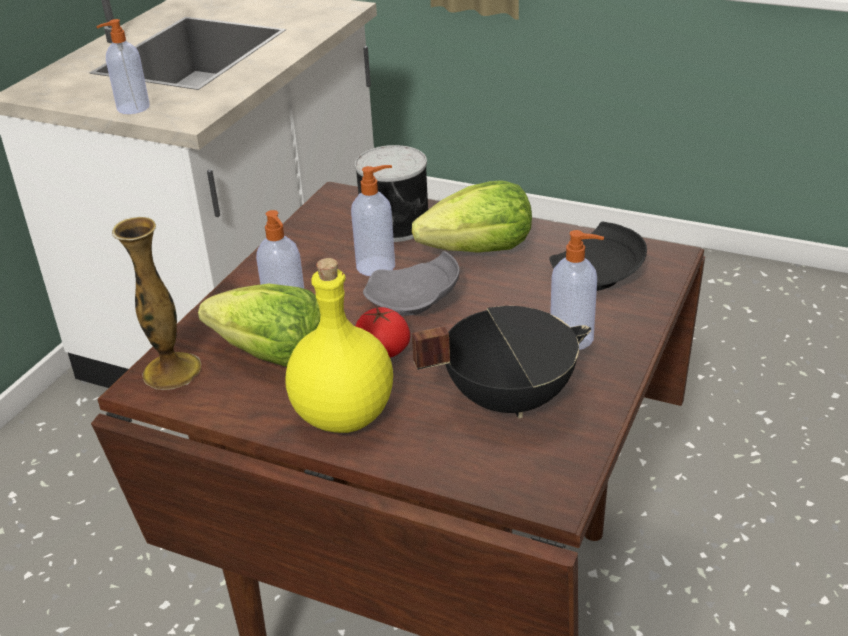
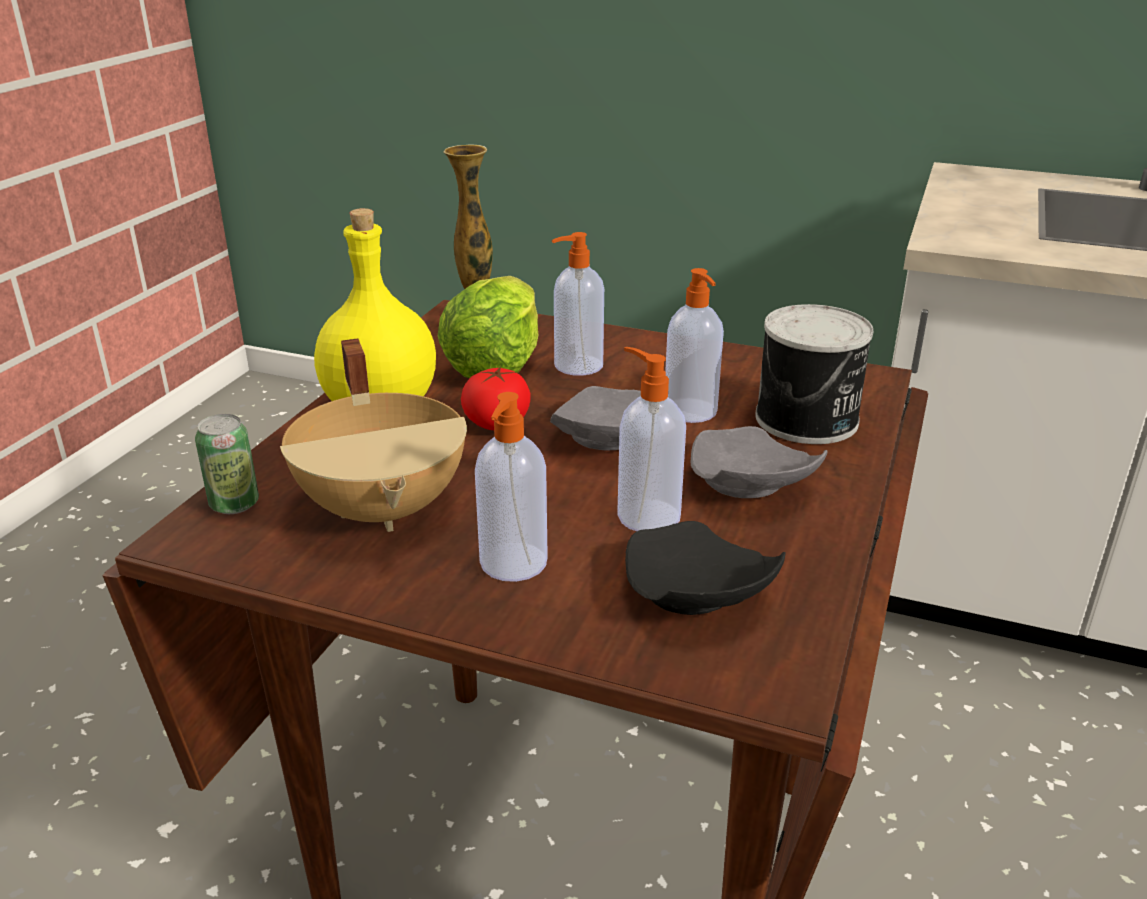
camera: 85 degrees right, 5 degrees down
soap dispenser [96,19,150,114] -> soap dispenser moved to [617,347,686,531]
lettuce [412,180,532,253] -> grey plate [691,426,827,498]
black cooking pot [412,306,591,418] -> beige cooking pot [280,338,467,532]
none -> can [195,414,259,514]

